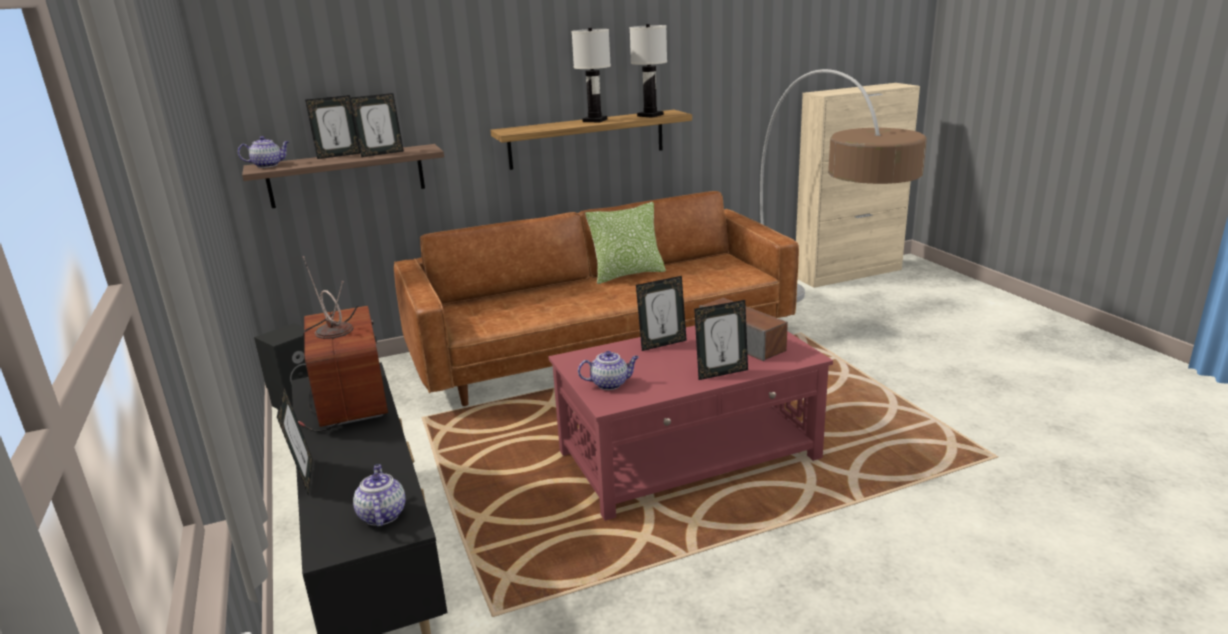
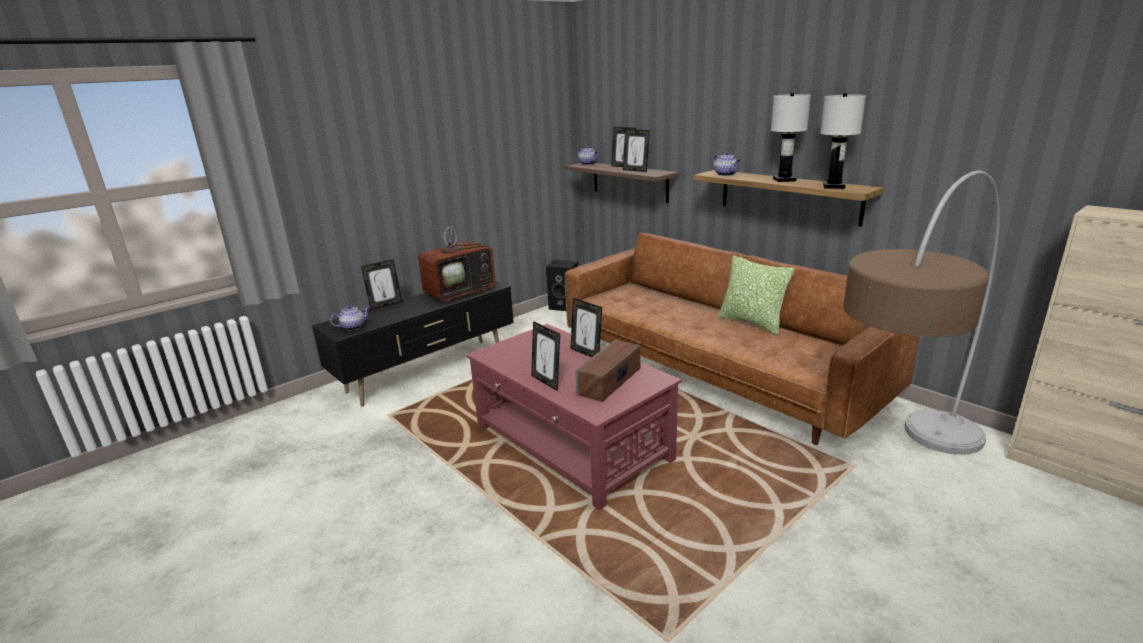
camera: 70 degrees right, 0 degrees up
teapot [578,351,639,390] -> teapot moved to [713,152,741,176]

